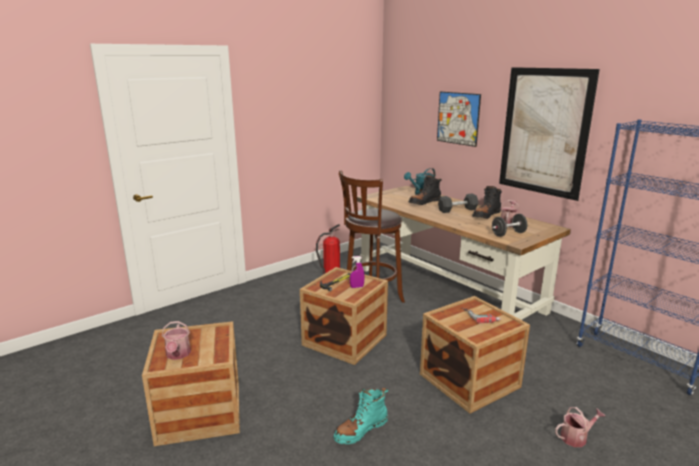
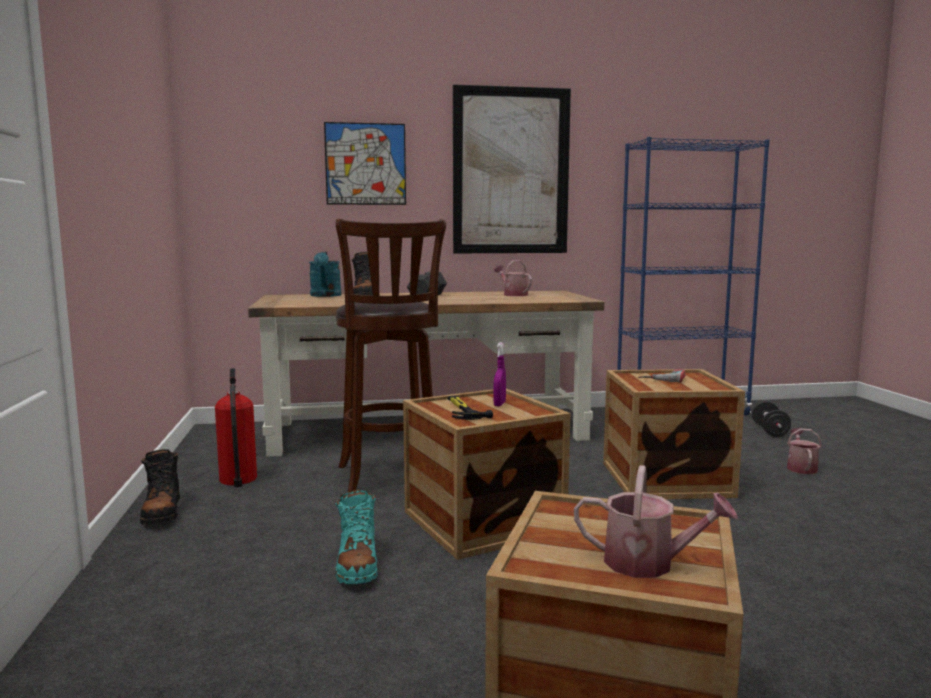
camera: 60 degrees left, 10 degrees down
turquoise boot [334,388,388,444] -> turquoise boot moved to [335,489,378,584]
black boot [472,186,502,219] -> black boot moved to [140,449,180,525]
black dumbbell [492,214,527,237] -> black dumbbell moved to [752,401,791,437]

